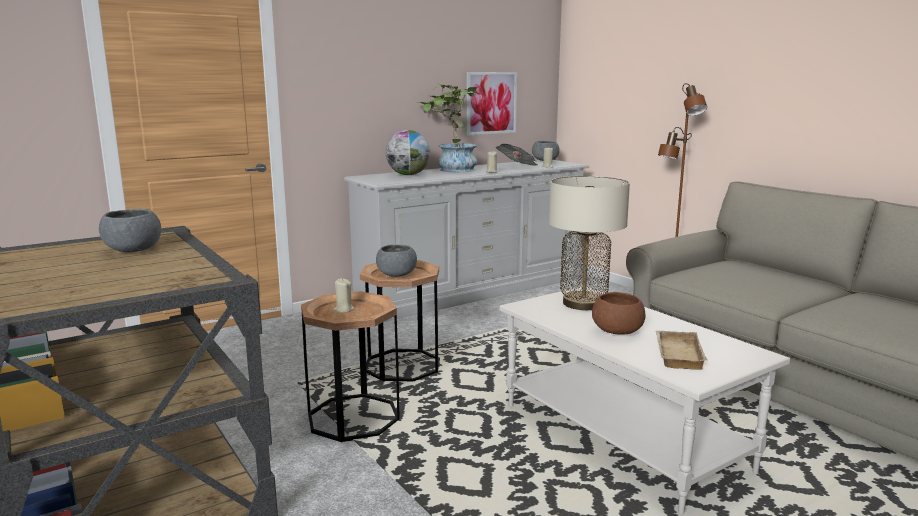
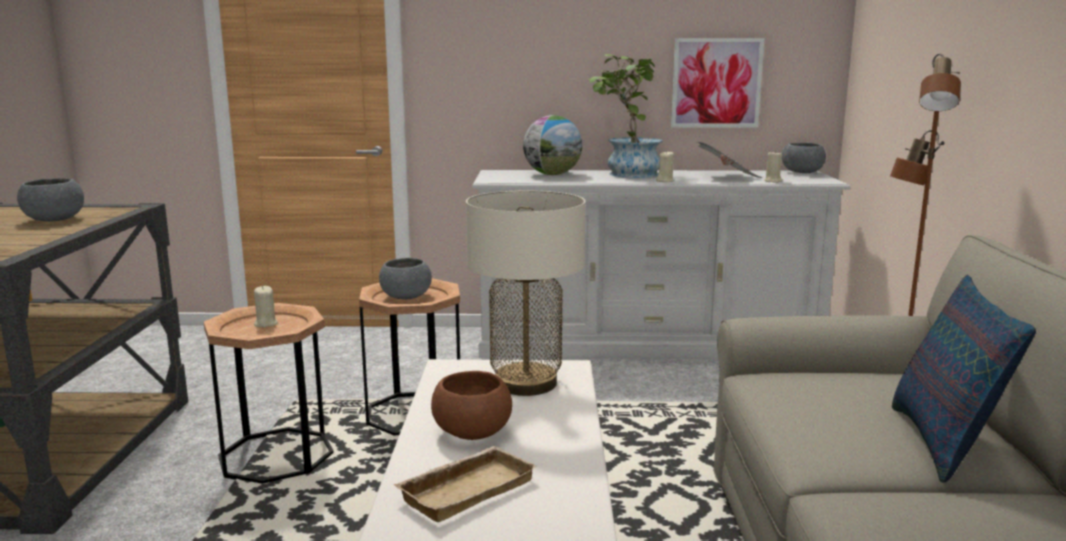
camera: 35 degrees right, 0 degrees up
none -> blue pillow [892,275,1036,483]

